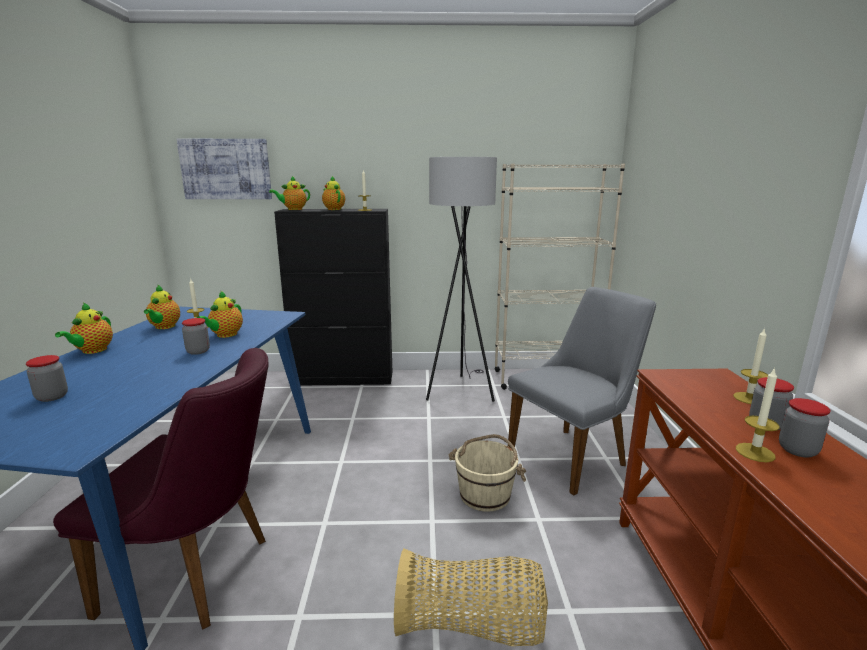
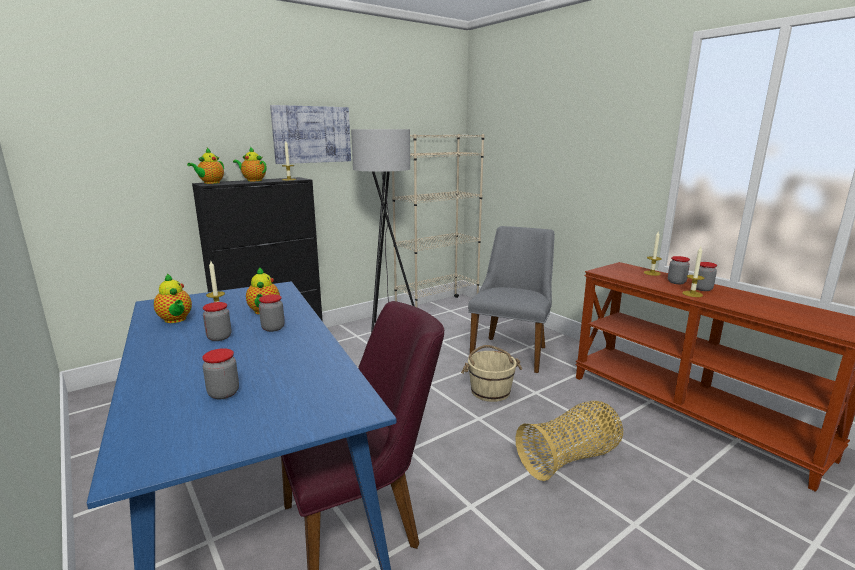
camera: 35 degrees left, 0 degrees up
teapot [55,303,113,354] -> none
picture [176,139,272,199] -> picture moved to [270,105,351,164]
none -> jar [203,302,231,341]

